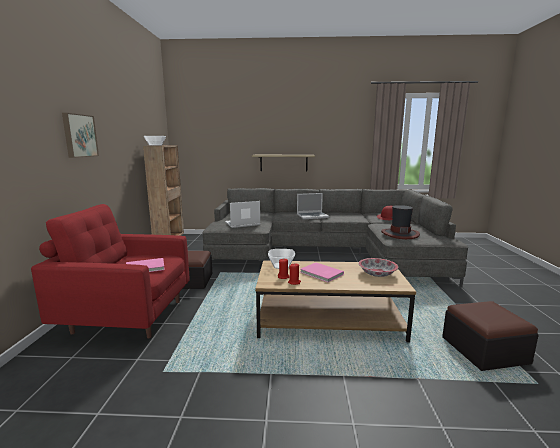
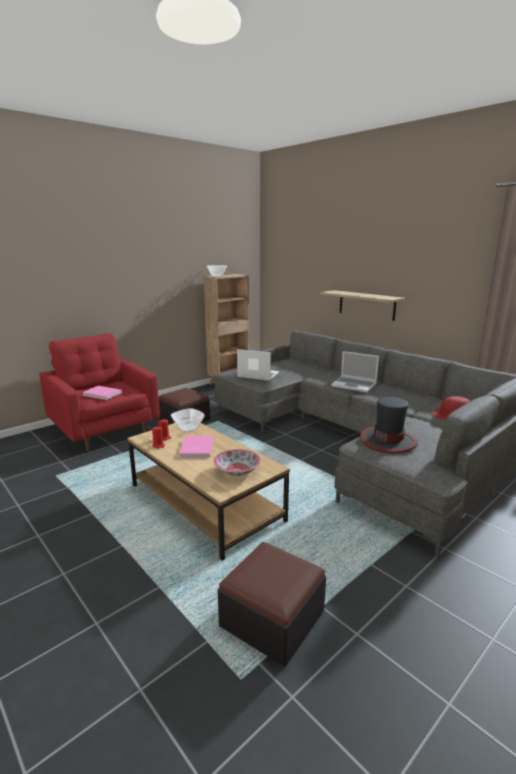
camera: 45 degrees right, 5 degrees up
picture [62,113,99,158] -> none

